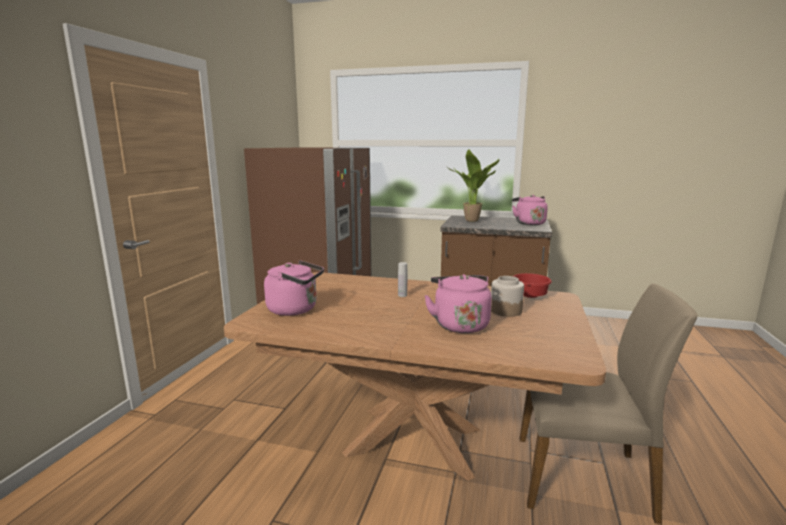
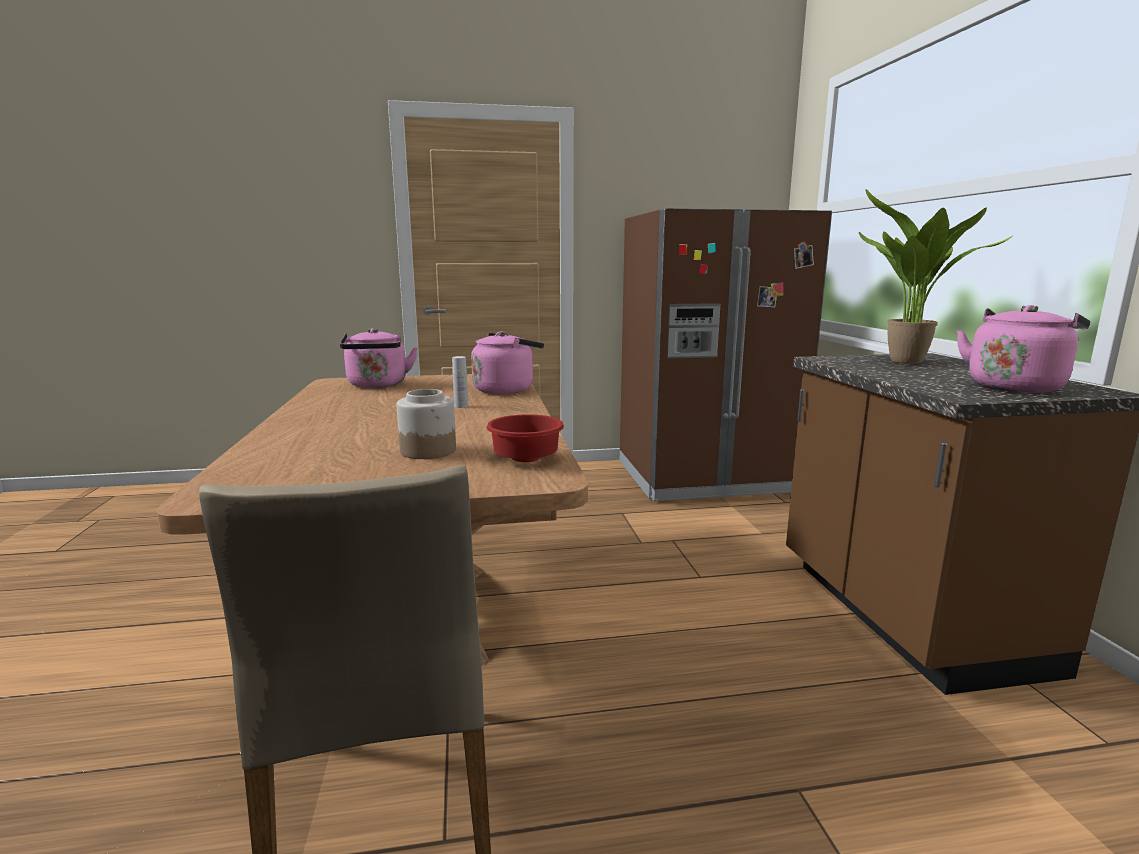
camera: 65 degrees right, 0 degrees up
pink kettle [424,274,492,333] -> pink kettle moved to [471,331,544,394]

